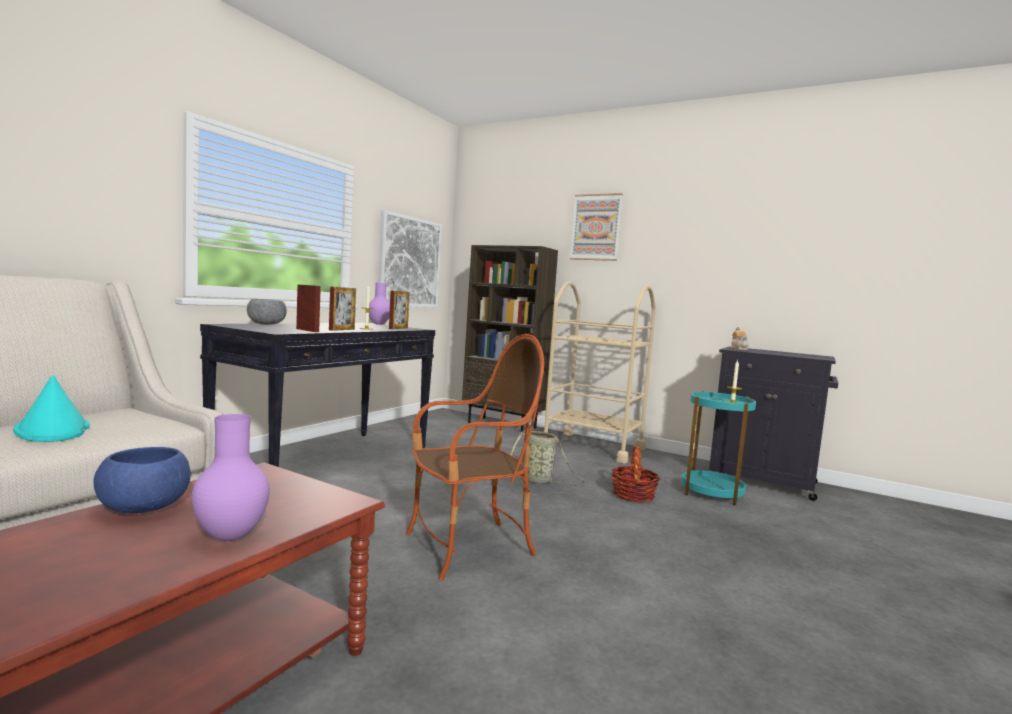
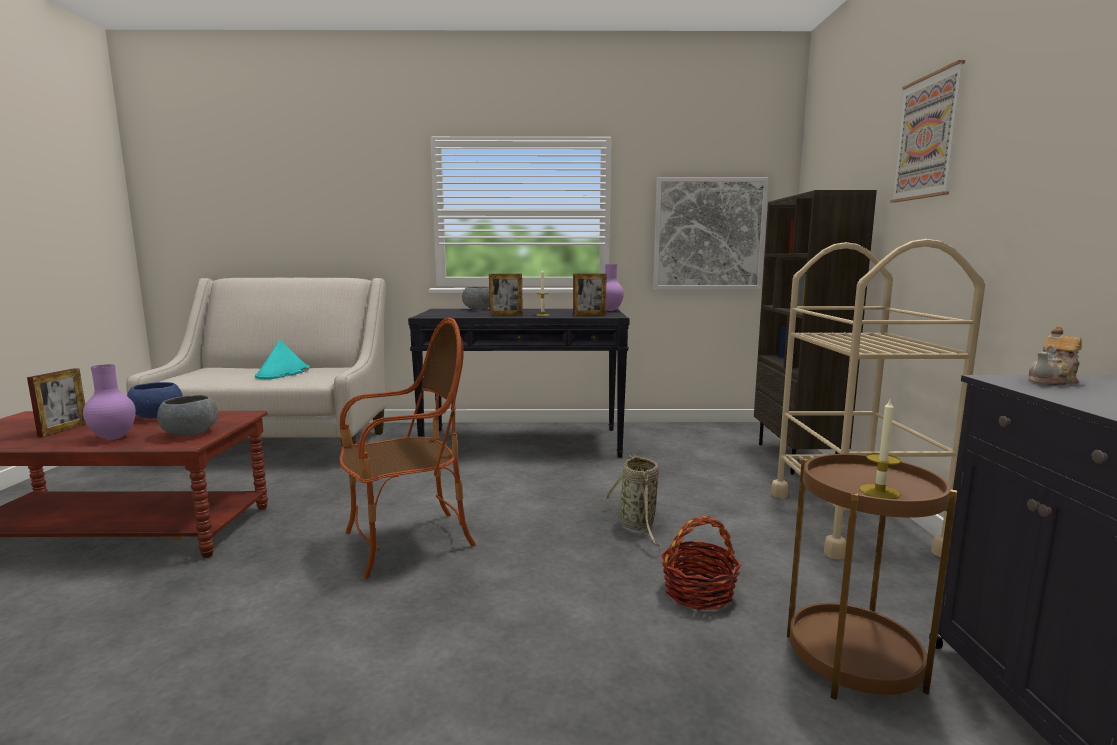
camera: 60 degrees right, 5 degrees up
picture frame [296,284,321,332] -> picture frame moved to [27,368,86,437]
armchair [406,334,544,581] -> armchair turned 60 degrees counterclockwise [339,317,476,579]
turquoise side table [682,391,756,505] -> brown side table [787,454,957,700]
none -> grey bowl [157,395,218,436]

